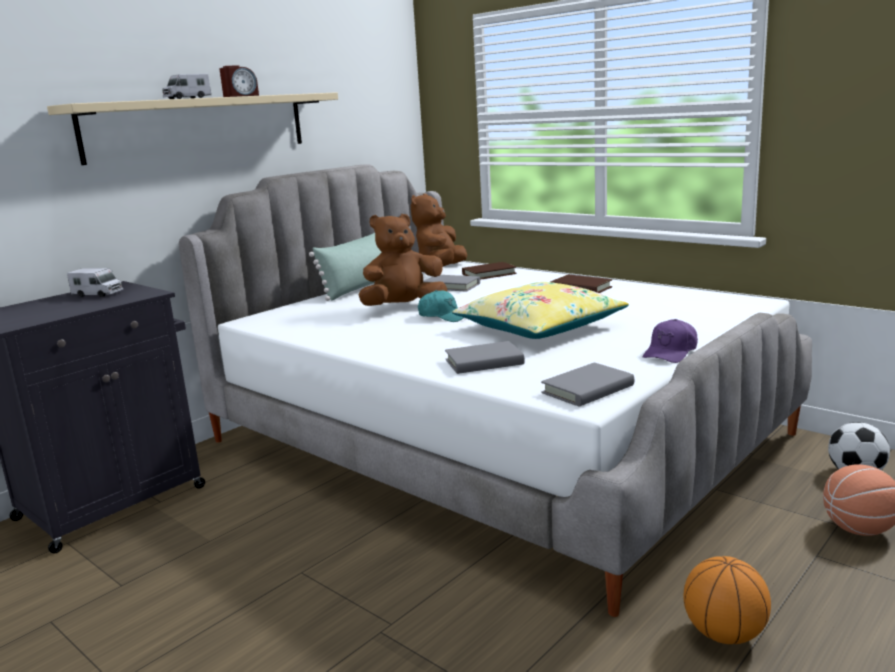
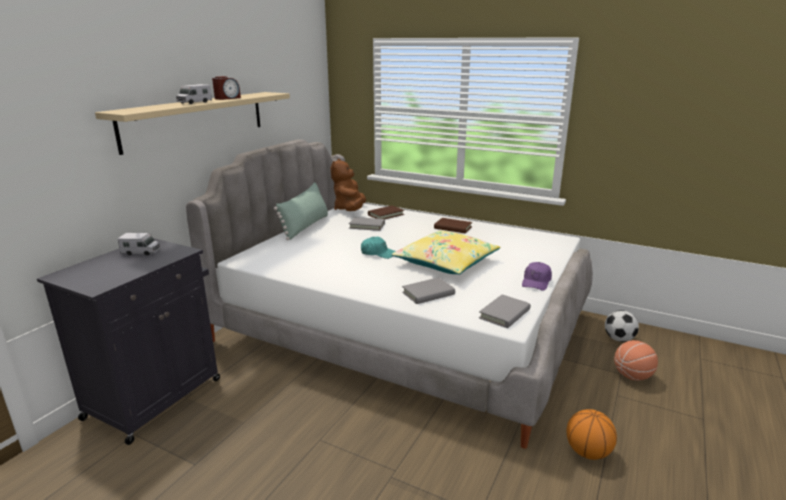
camera: 15 degrees left, 5 degrees up
brown plush toy [359,214,447,306] -> none

